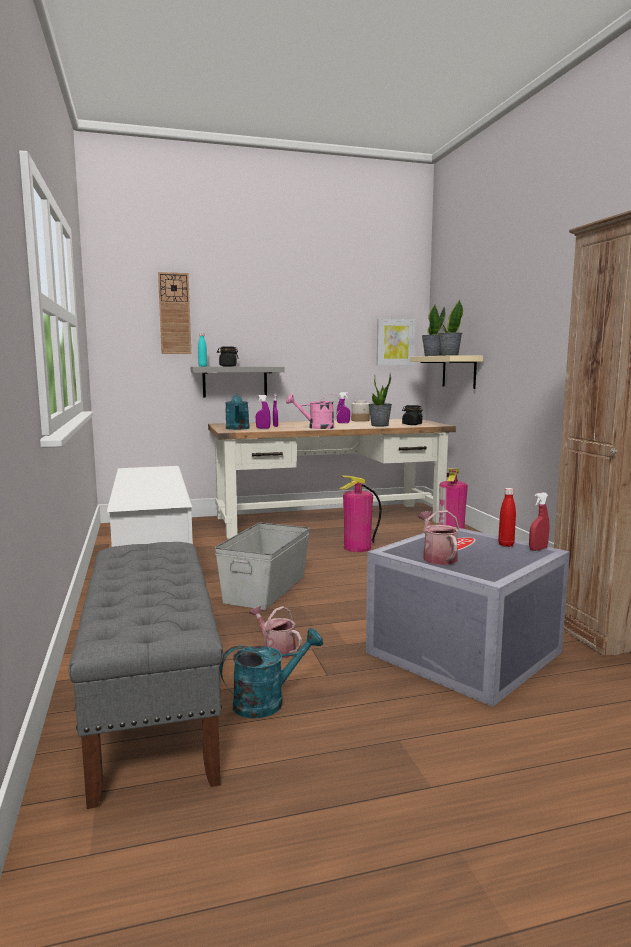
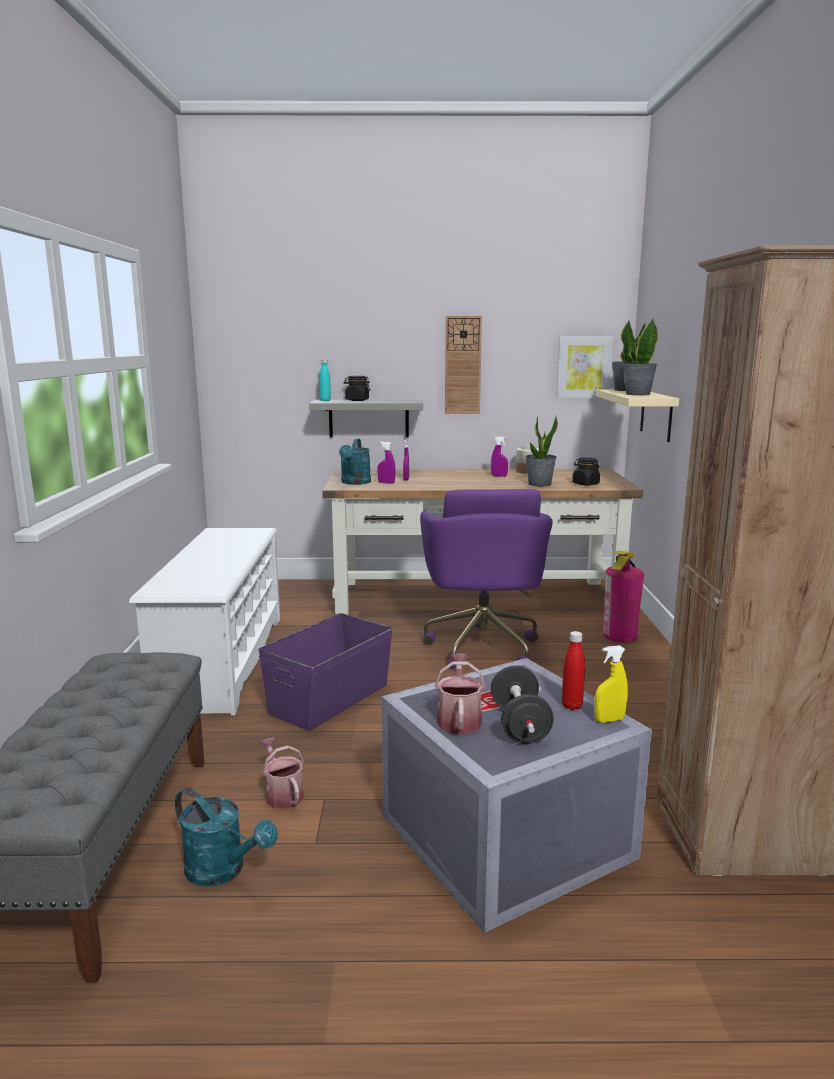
camera: 15 degrees right, 5 degrees up
wall clock [158,272,191,354] -> wall clock moved to [445,316,482,414]
grey storage box [214,523,310,610] -> purple storage box [258,613,393,731]
turquoise watering can [220,628,323,718] -> turquoise watering can turned 45 degrees clockwise [175,788,278,887]
pink watering can [286,394,341,429] -> none
fire extinguisher [339,476,382,552] -> purple office chair [420,489,553,670]
red spray bottle [529,492,550,551] -> yellow spray bottle [594,645,628,723]
none -> black dumbbell [491,665,554,744]

